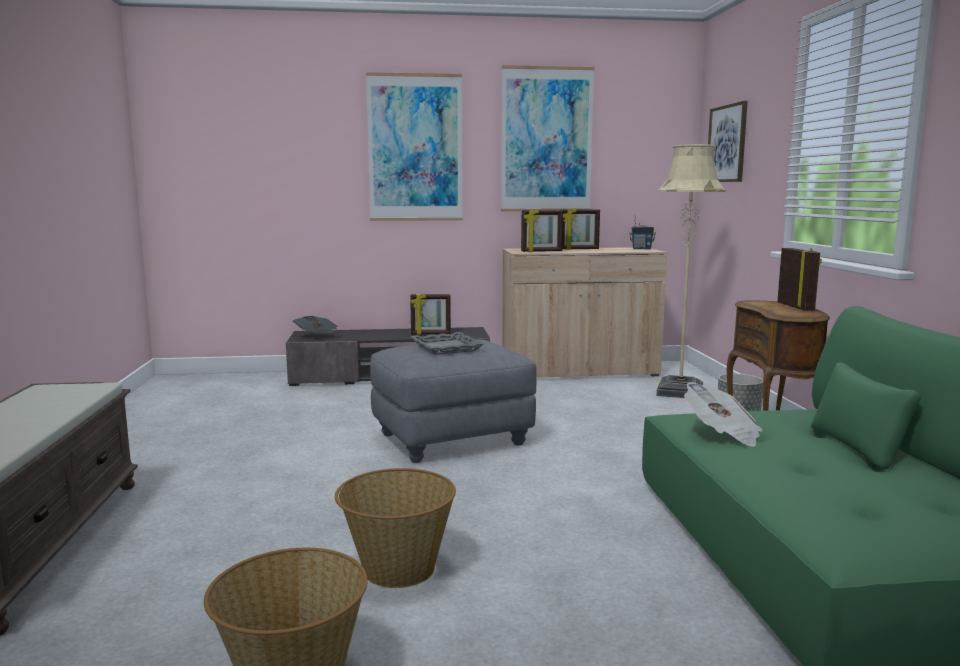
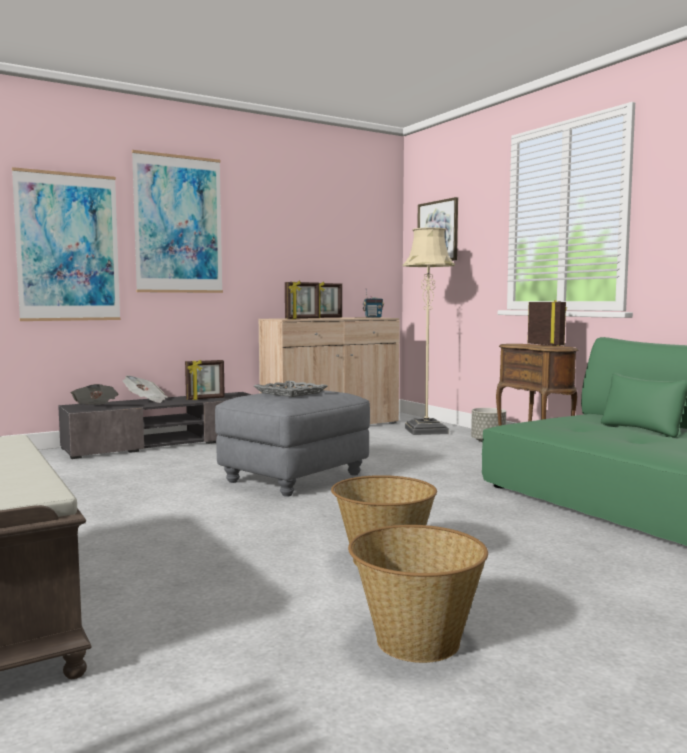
camera: 25 degrees left, 5 degrees down
picture [501,65,595,212] -> picture moved to [12,167,121,321]
newspaper [684,382,762,447] -> newspaper moved to [122,376,167,403]

